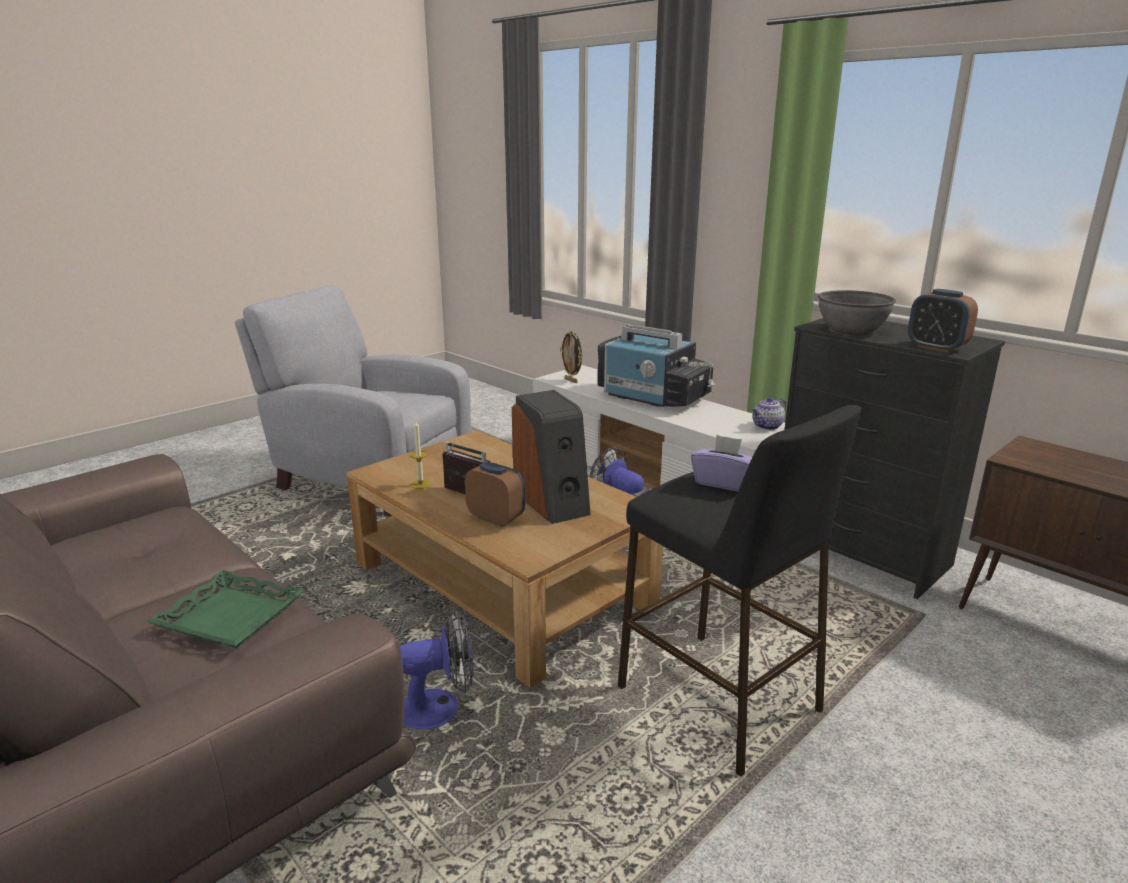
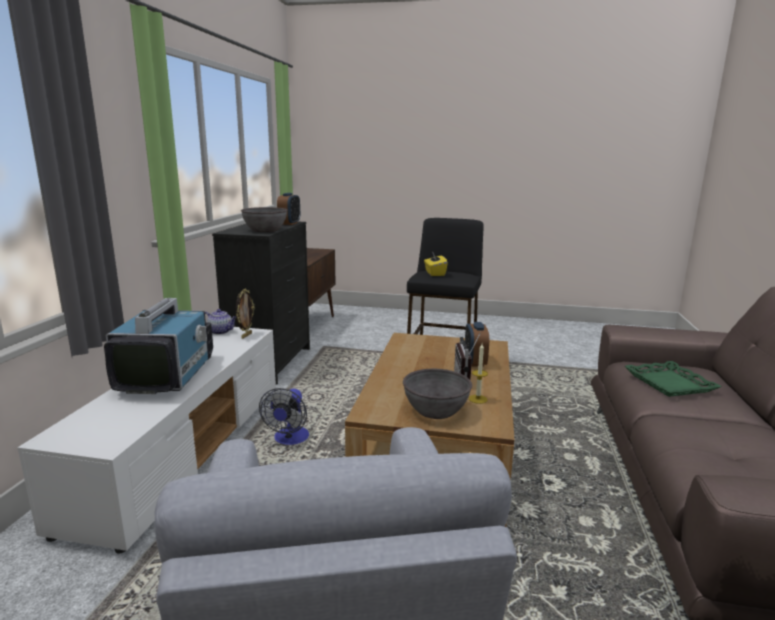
camera: 125 degrees left, 5 degrees down
fan [400,609,474,729] -> none
speaker [512,390,591,524] -> none
picture frame [560,330,582,383] -> picture frame moved to [236,288,255,339]
purple tissue box [691,435,752,491] -> yellow tissue box [424,252,448,276]
none -> grey bowl [403,369,472,419]

